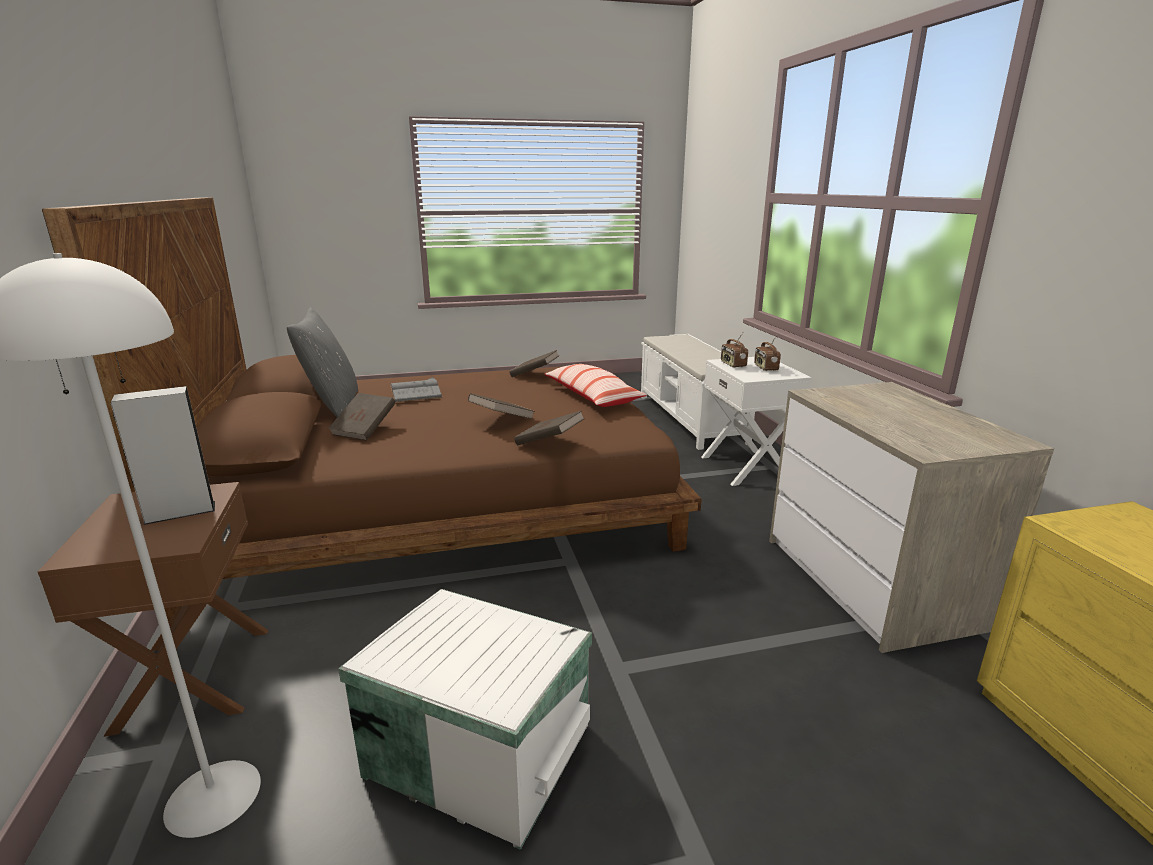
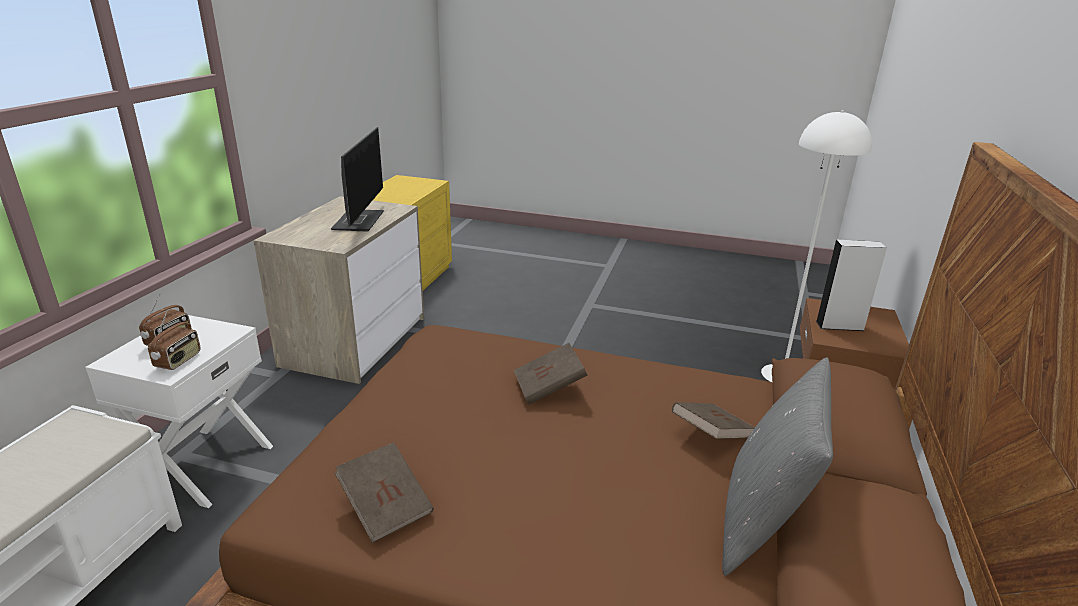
camera: 150 degrees left, 5 degrees up
white storage box [338,589,592,850] -> none
grey book [390,376,443,402] -> none
brown book [514,411,585,445] -> none
pillow [545,364,647,407] -> none
none -> monitor [331,127,384,232]

